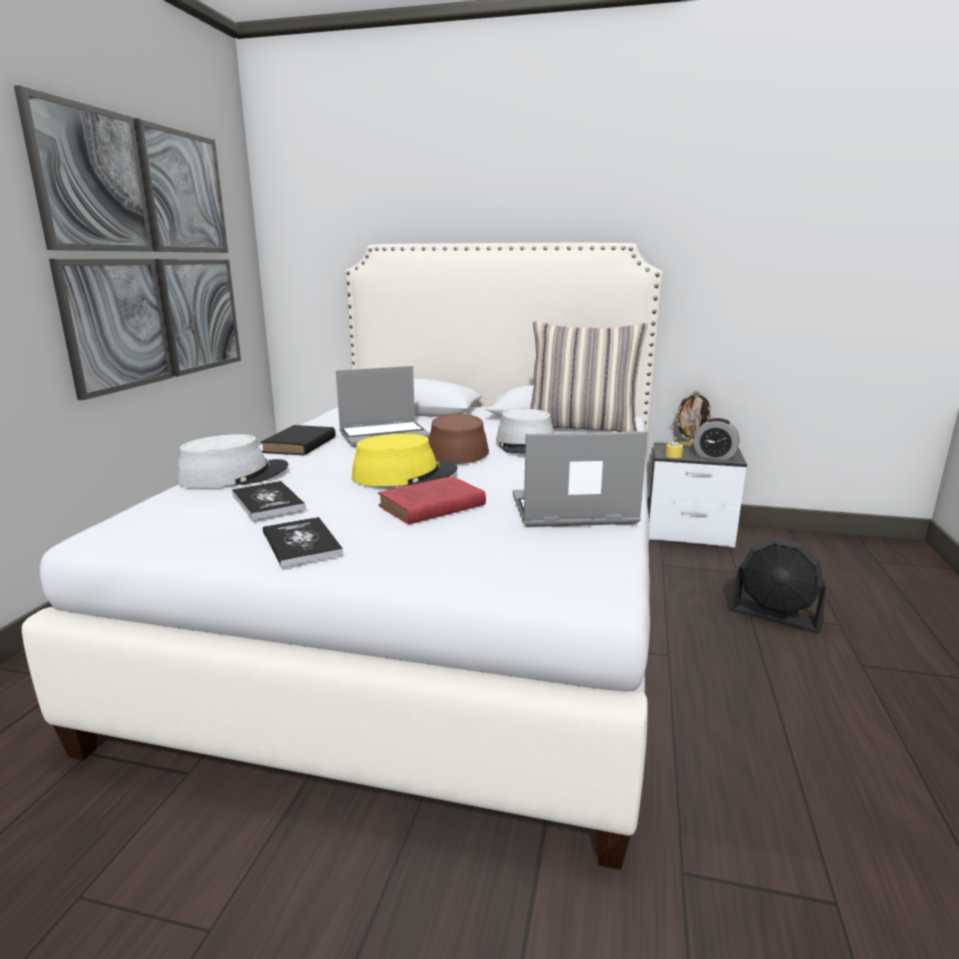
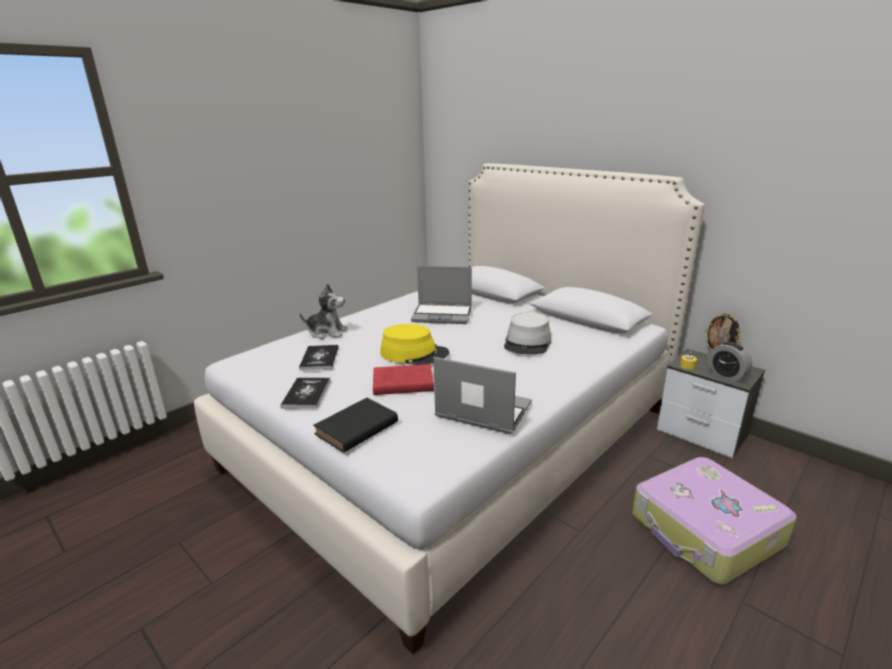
camera: 30 degrees right, 5 degrees up
picture [14,85,241,400] -> none
grey hat [177,434,288,488] -> plush toy [299,283,348,339]
black book [260,425,336,456] -> black book moved to [313,398,398,453]
brown hat [429,414,489,464] -> none
pillow [530,321,648,432] -> none
black fan [729,538,826,633] -> suitcase [632,457,797,585]

